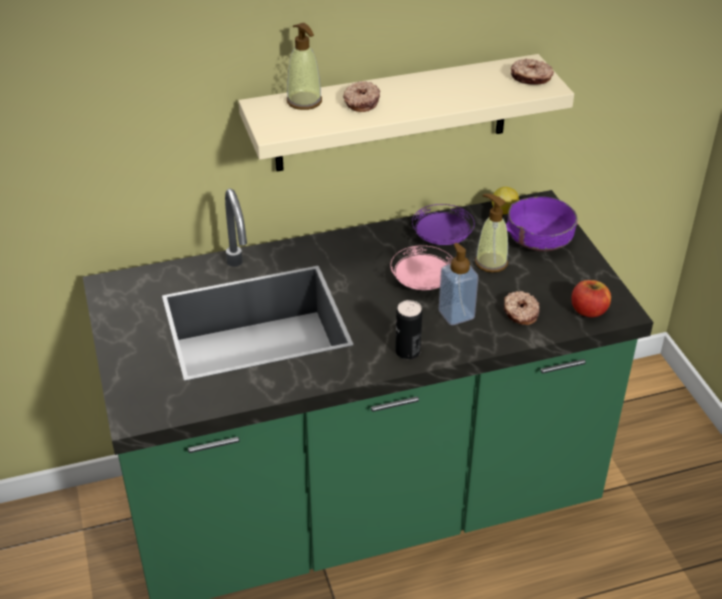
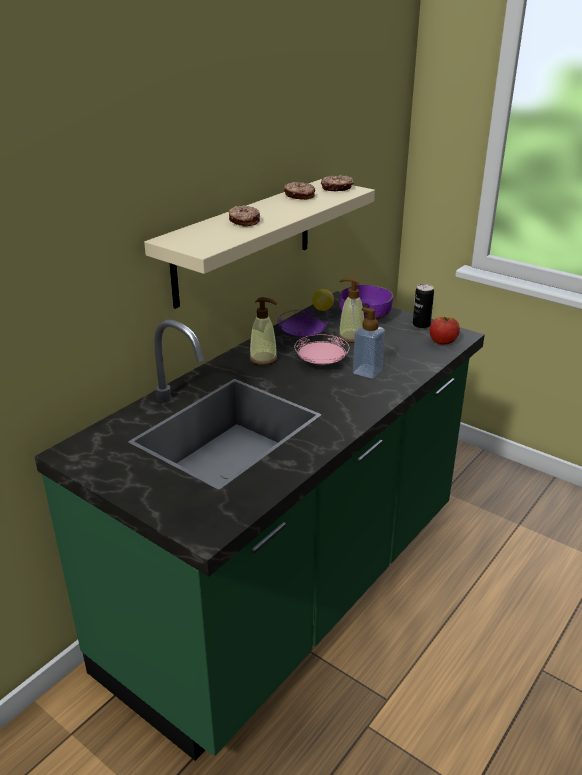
camera: 35 degrees left, 10 degrees down
soap dispenser [287,23,322,110] -> soap dispenser moved to [249,297,278,365]
can [395,300,422,359] -> can moved to [413,284,434,329]
donut [504,291,540,325] -> donut moved to [284,182,315,200]

